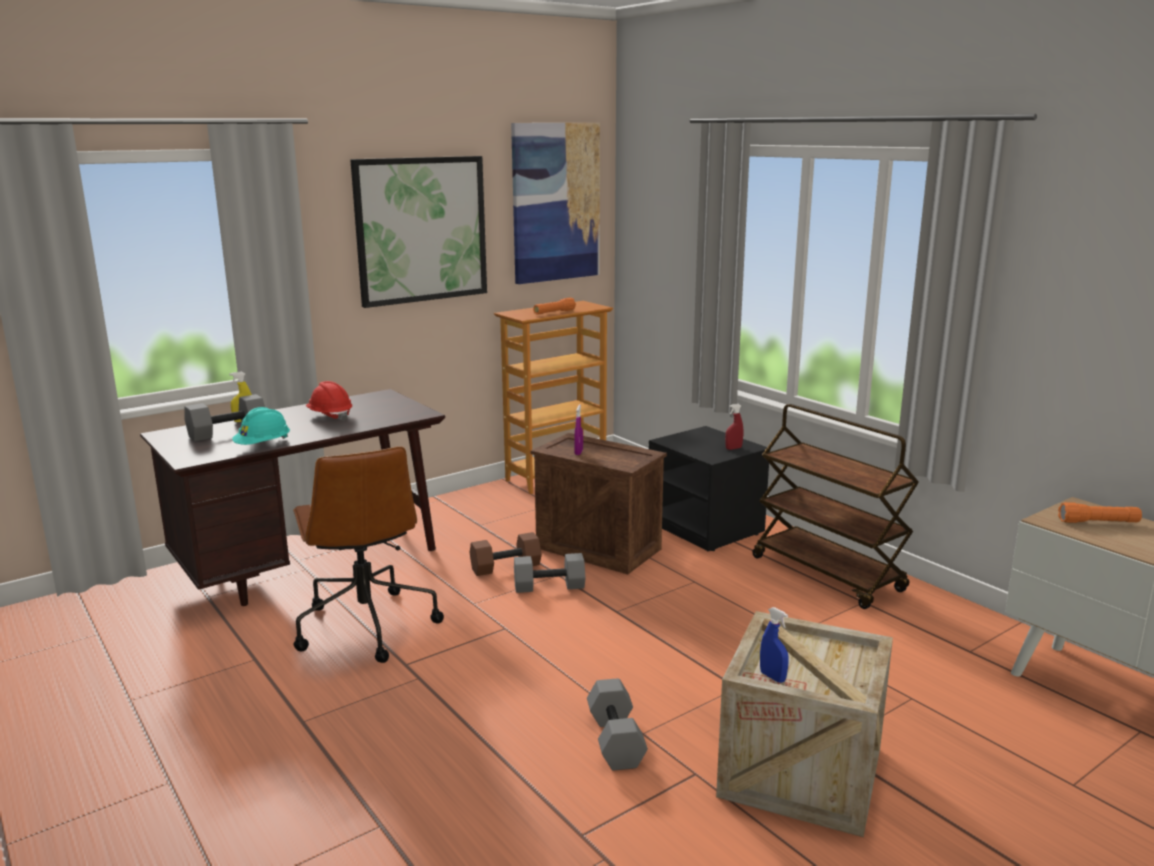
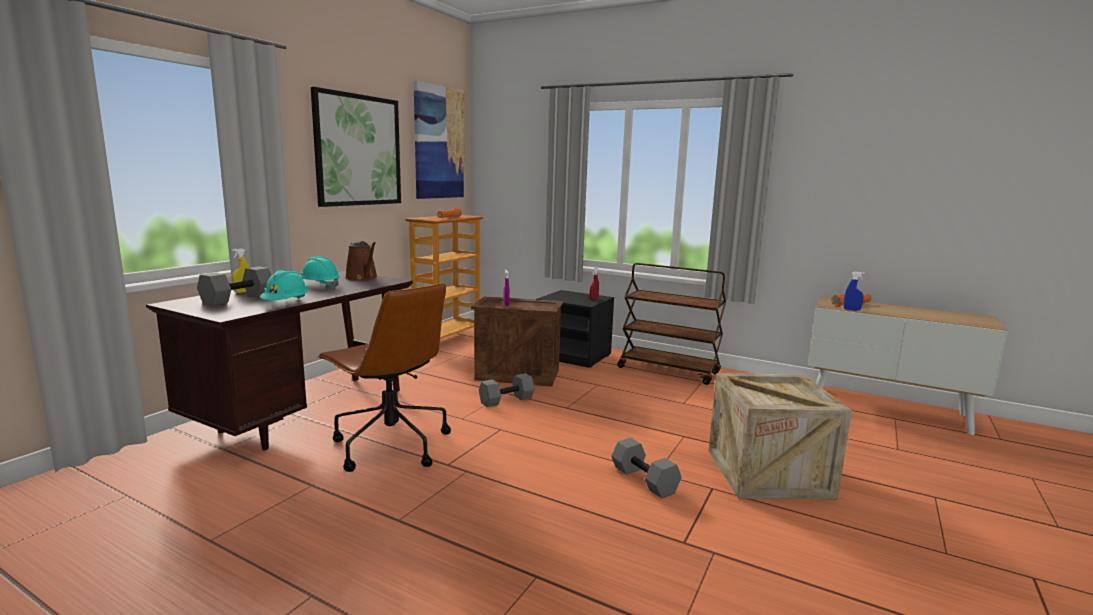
camera: 25 degrees left, 5 degrees down
red hard hat [306,381,352,421] -> turquoise hard hat [300,257,340,288]
brown dumbbell [470,532,542,576] -> none
blue spray bottle [760,607,789,683] -> blue spray bottle moved to [843,271,865,311]
none -> brown watering can [345,241,377,281]

